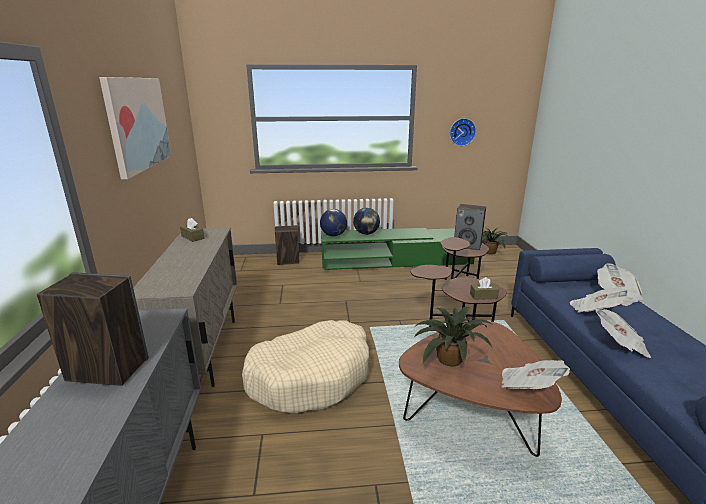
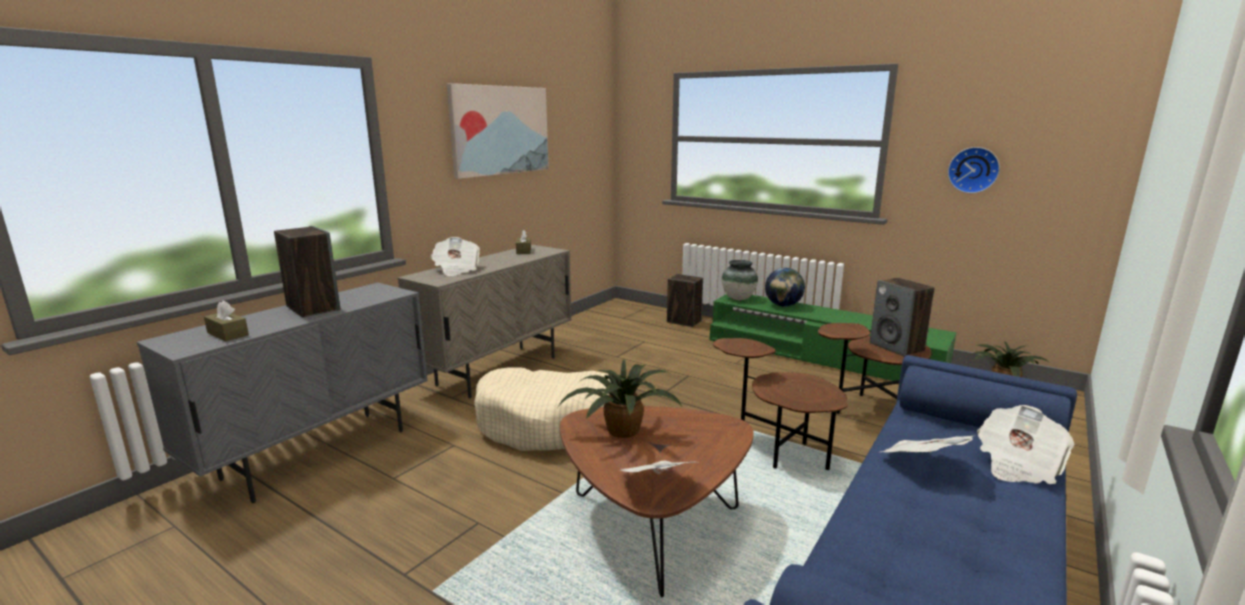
camera: 40 degrees right, 5 degrees down
globe [320,209,347,236] -> vase [722,260,758,300]
brown tissue box [470,277,499,300] -> brown tissue box moved to [204,300,249,341]
newspaper [595,309,651,358] -> newspaper moved to [431,237,480,276]

